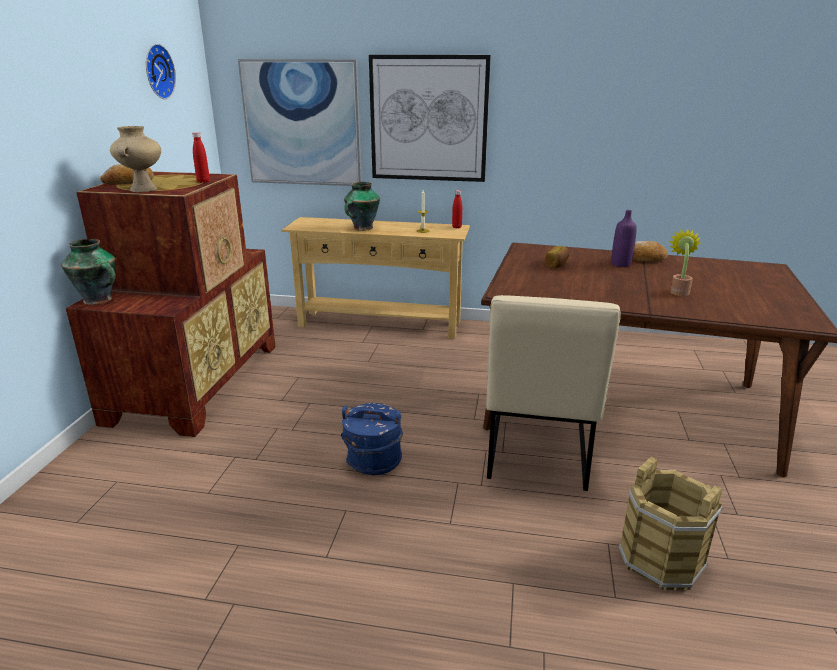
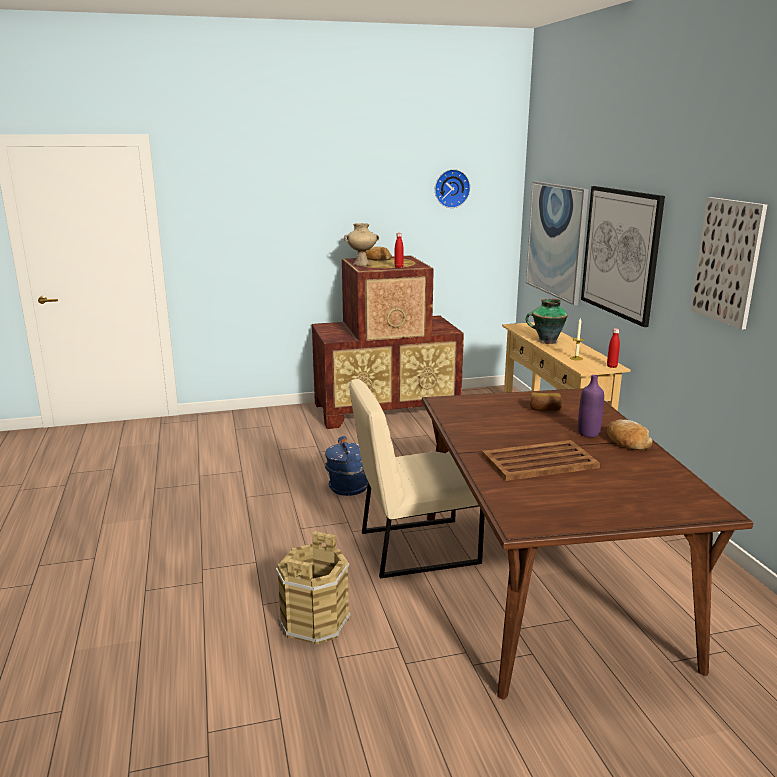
camera: 65 degrees right, 5 degrees down
vase [61,239,116,305] -> none
potted plant [669,229,700,296] -> brown tray [482,440,600,481]
none -> picture [690,197,767,330]

